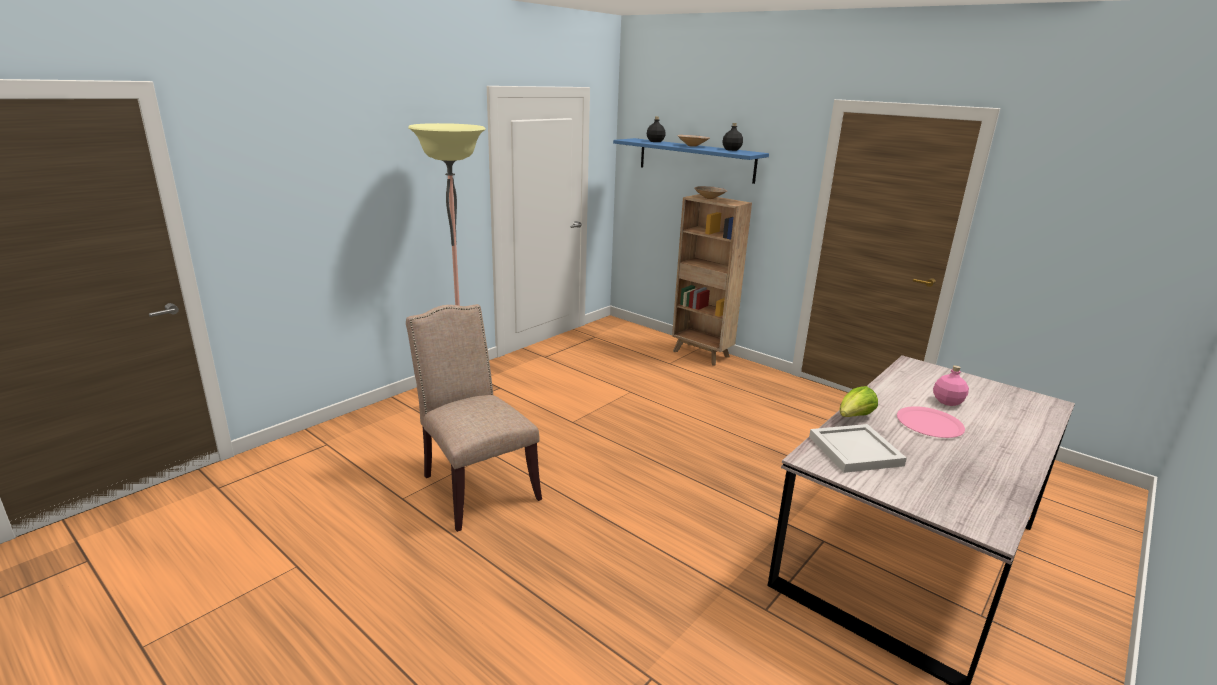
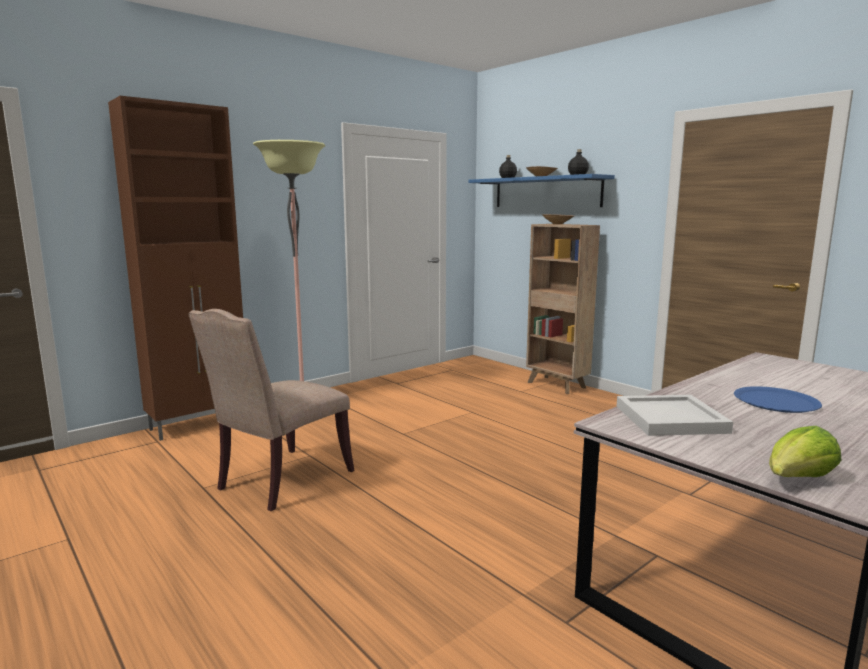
camera: 10 degrees right, 10 degrees down
beige chair [406,304,542,532] -> beige chair turned 120 degrees counterclockwise [188,309,355,511]
lettuce [840,386,878,417] -> lettuce moved to [769,426,841,477]
pink plate [897,406,965,438] -> blue plate [734,386,822,413]
pink bottle [933,365,969,406] -> none
none -> brown cabinet [108,96,243,441]

